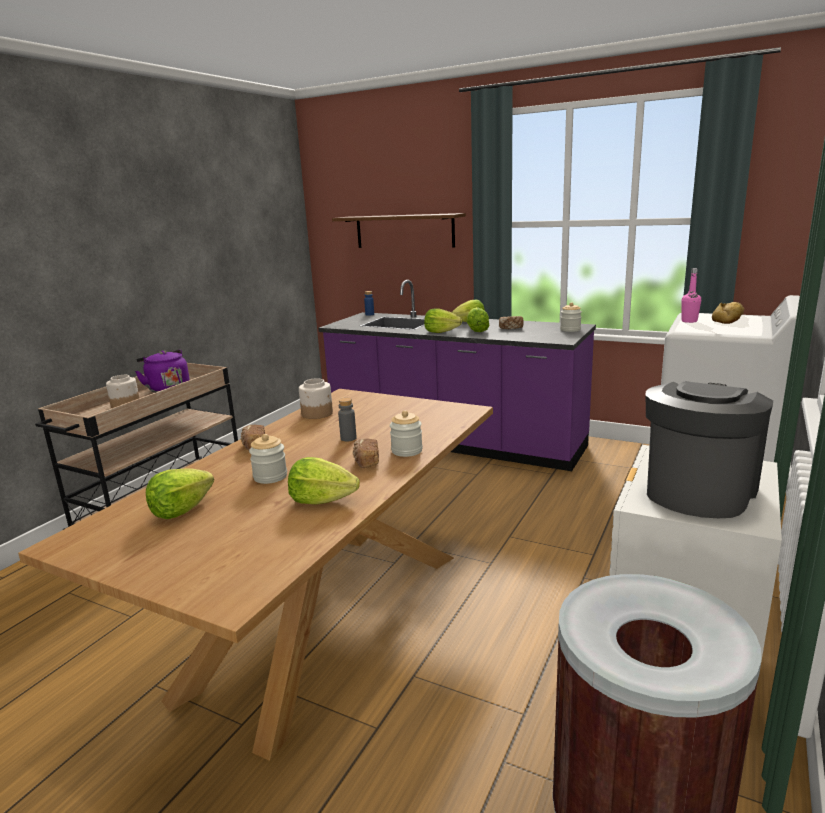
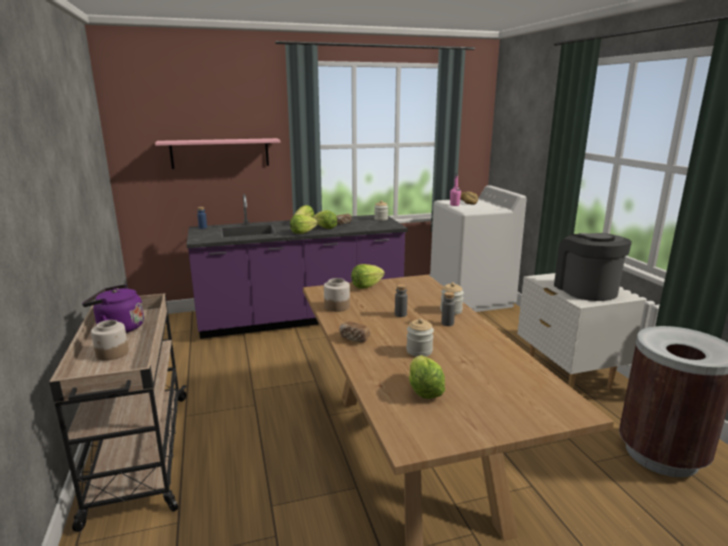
camera: 45 degrees left, 0 degrees up
lettuce [288,457,360,505] -> lettuce moved to [351,264,385,289]
brown shelf [332,213,466,248] -> pink shelf [155,138,280,169]
bread [353,438,379,468] -> grey bottle [441,292,455,326]

